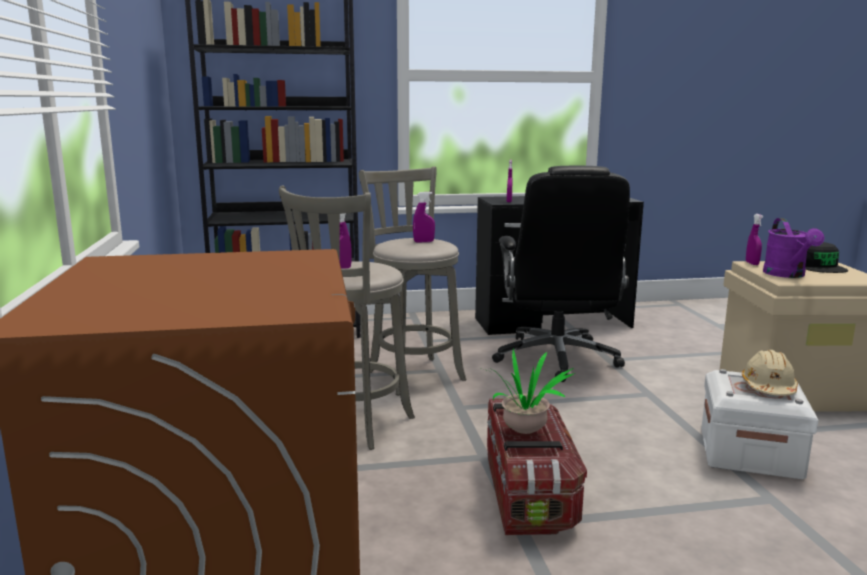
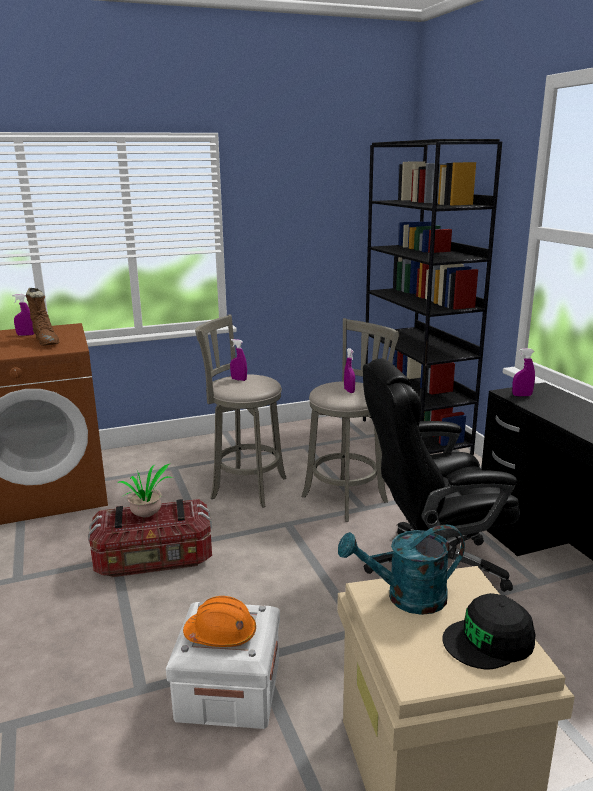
camera: 80 degrees right, 5 degrees up
beige hard hat [742,350,798,396] -> orange hard hat [183,596,256,647]
purple spray bottle [746,214,763,265] -> purple spray bottle moved to [12,294,34,336]
purple watering can [763,218,824,278] -> turquoise watering can [338,525,465,615]
none -> brown boot [26,287,60,346]

